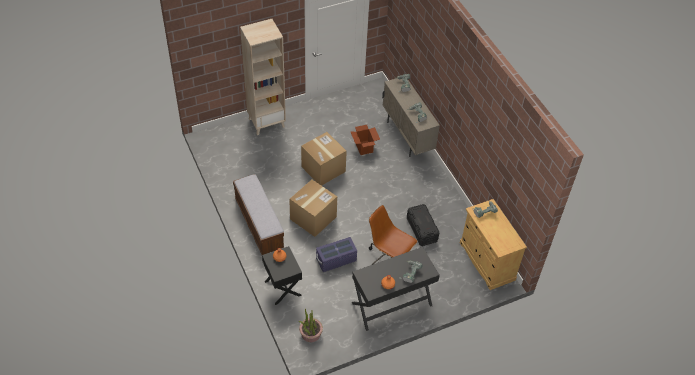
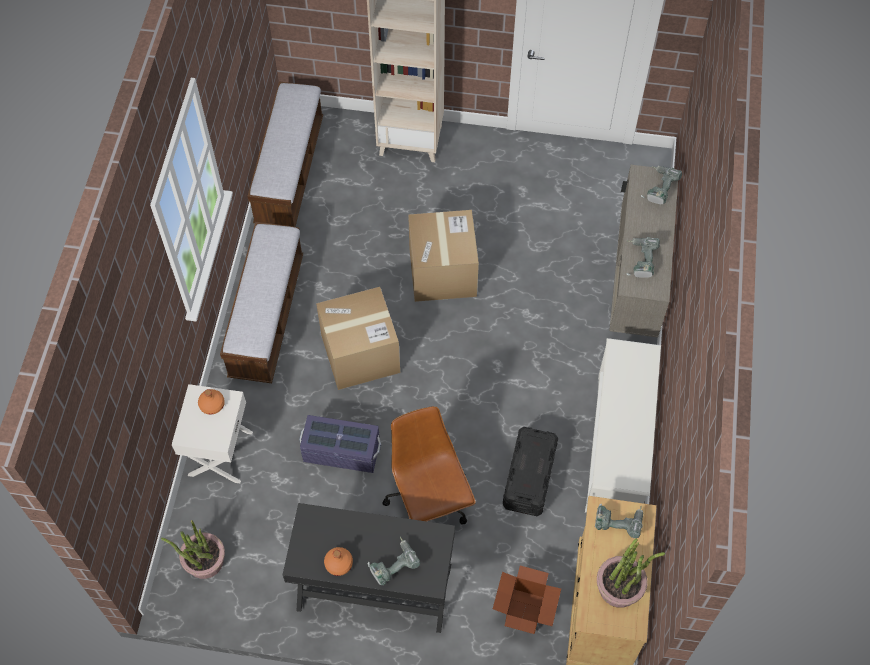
camera: 35 degrees right, 10 degrees up
black nightstand [262,246,302,305] -> white nightstand [172,384,253,483]
cardboard box [351,125,380,155] -> cardboard box moved to [493,566,561,634]
none -> bench [247,81,323,227]
none -> white shoe rack [585,338,661,513]
none -> potted plant [597,538,665,608]

